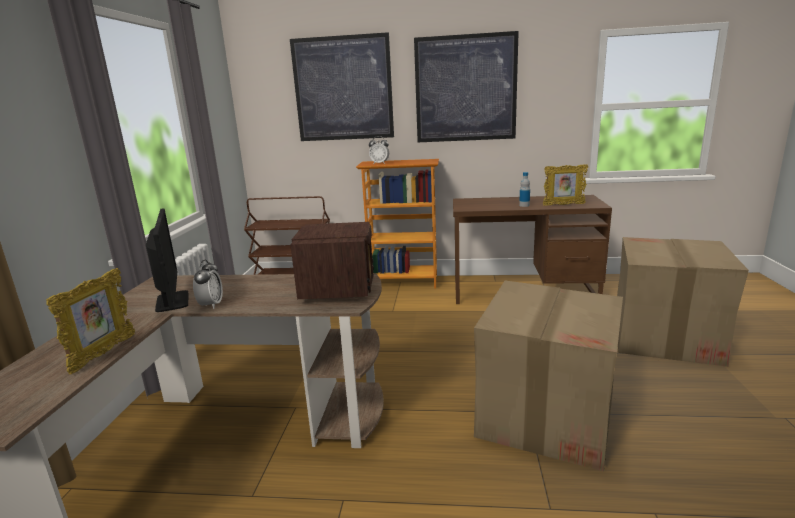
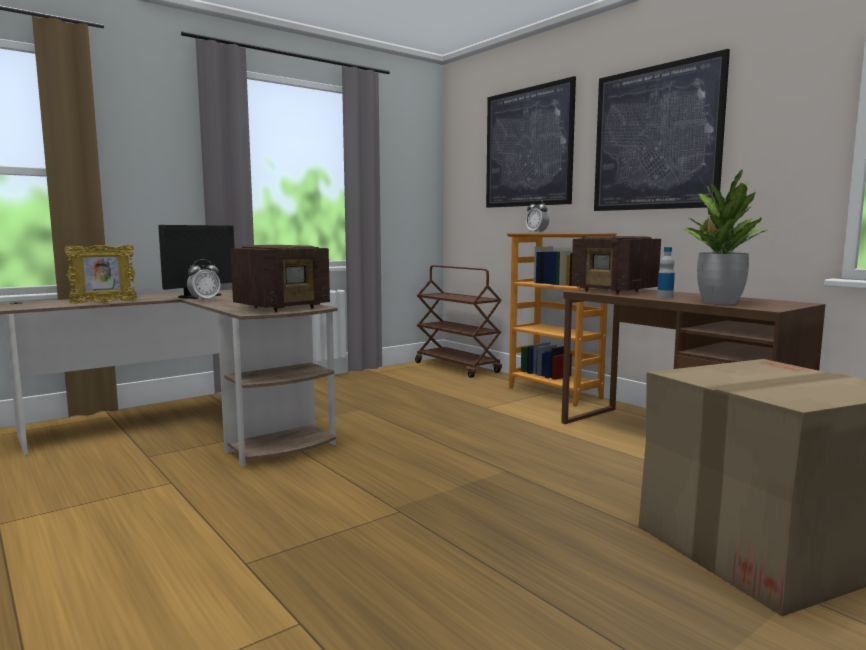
camera: 45 degrees right, 10 degrees down
cardboard box [474,280,623,471] -> none
picture frame [543,164,588,206] -> potted plant [683,170,774,305]
none -> radio [571,236,661,294]

